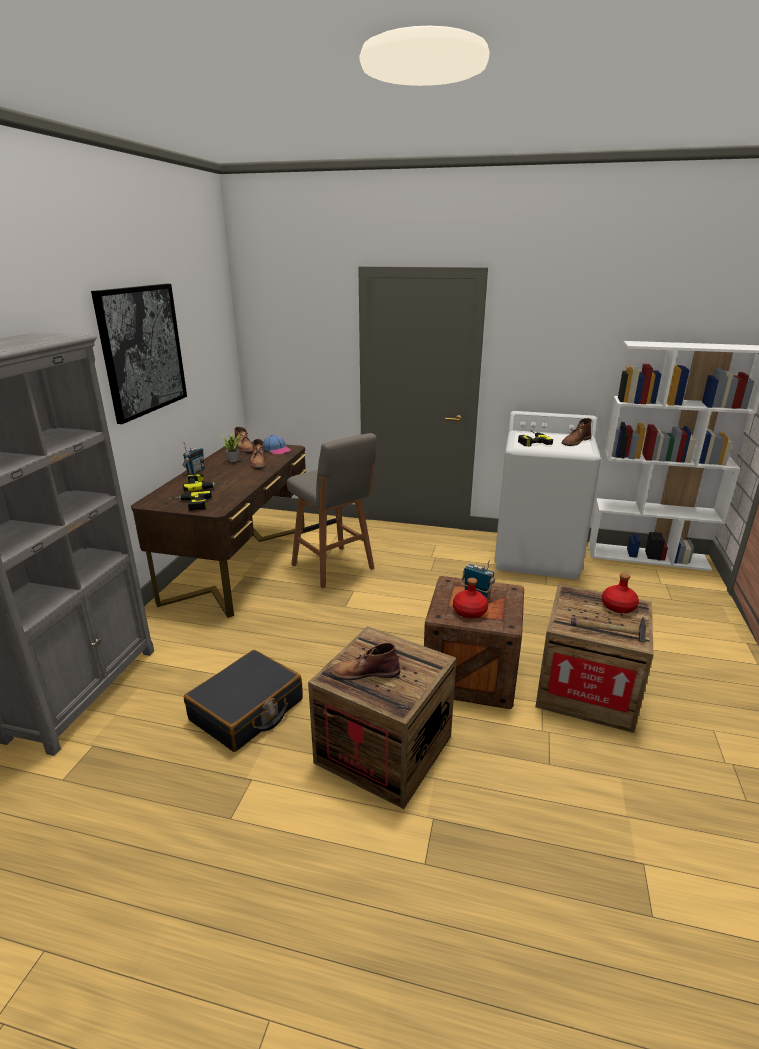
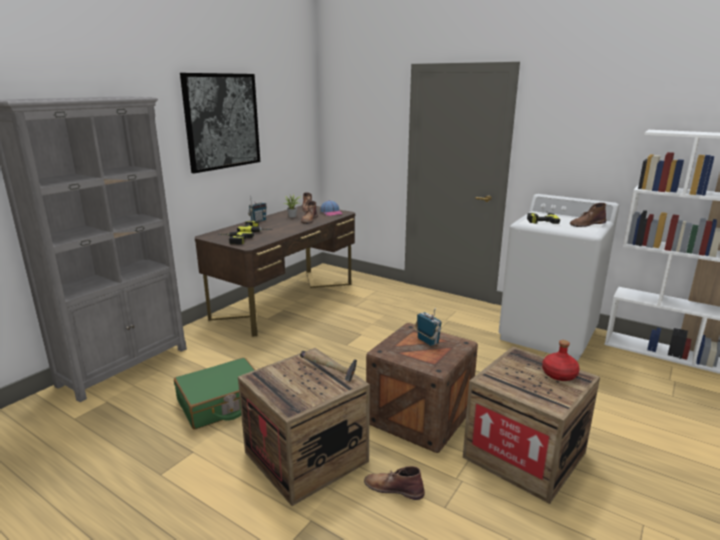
camera: 20 degrees right, 5 degrees down
black suitcase [184,650,303,752] -> green suitcase [174,358,255,429]
grey stool [287,433,377,588] -> none
brown boot [330,643,400,680] -> brown boot moved to [364,466,425,500]
red bottle [453,578,488,618] -> none
hammer [571,617,646,642] -> hammer moved to [300,351,357,382]

